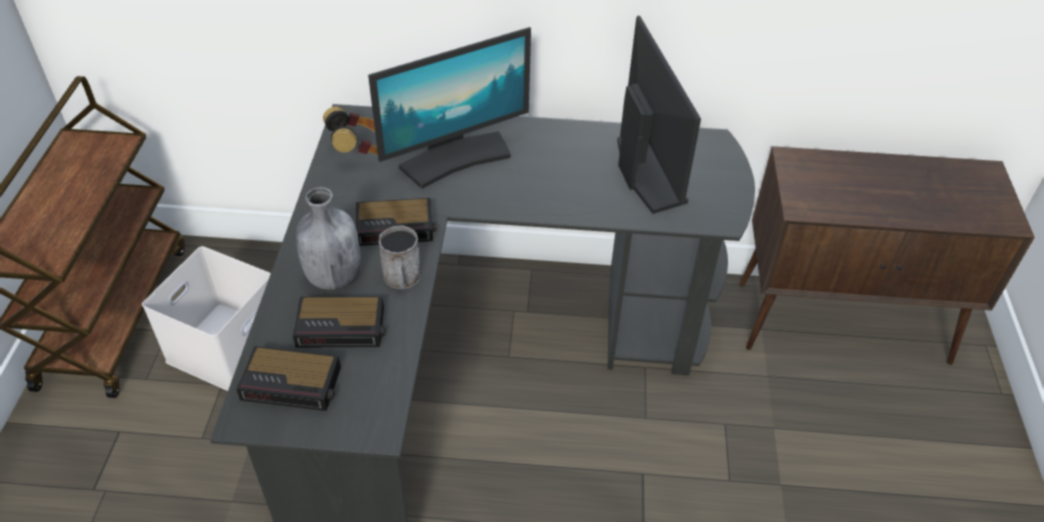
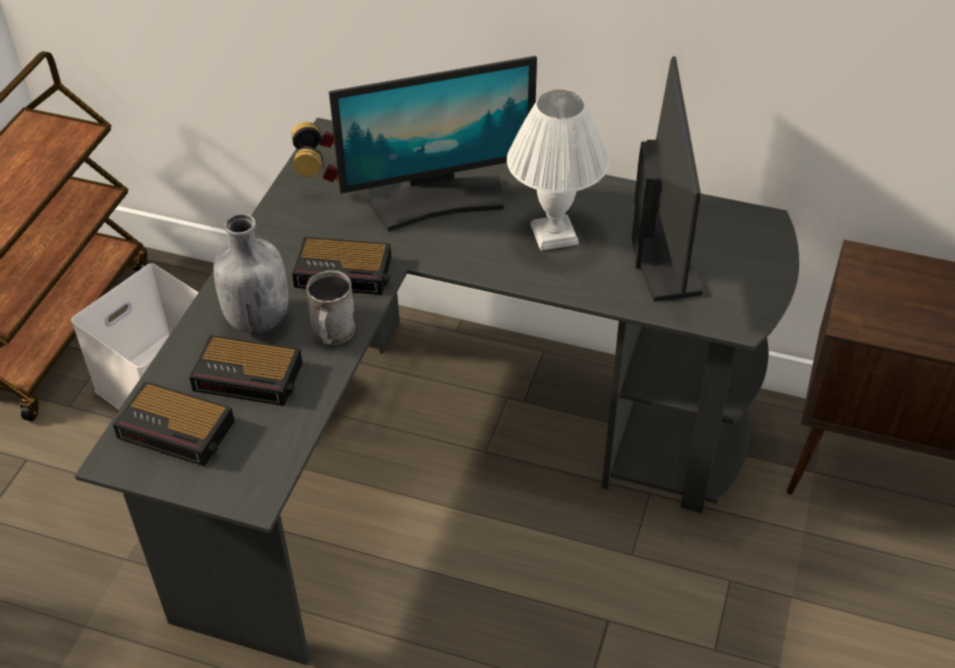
camera: 15 degrees right, 0 degrees up
none -> white table lamp [507,89,609,251]

